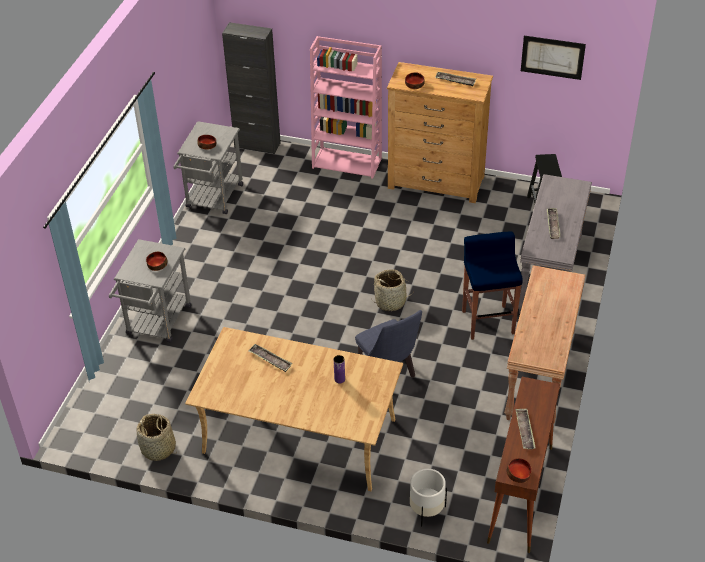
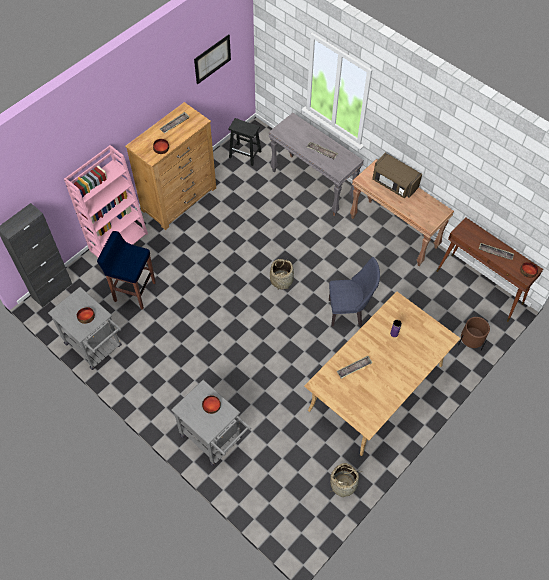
camera: 65 degrees left, 15 degrees up
white planter [410,469,447,527] -> brown planter [458,317,490,350]
blue stool [462,232,523,340] -> blue stool moved to [97,231,156,310]
none -> brown microwave [372,153,422,198]

